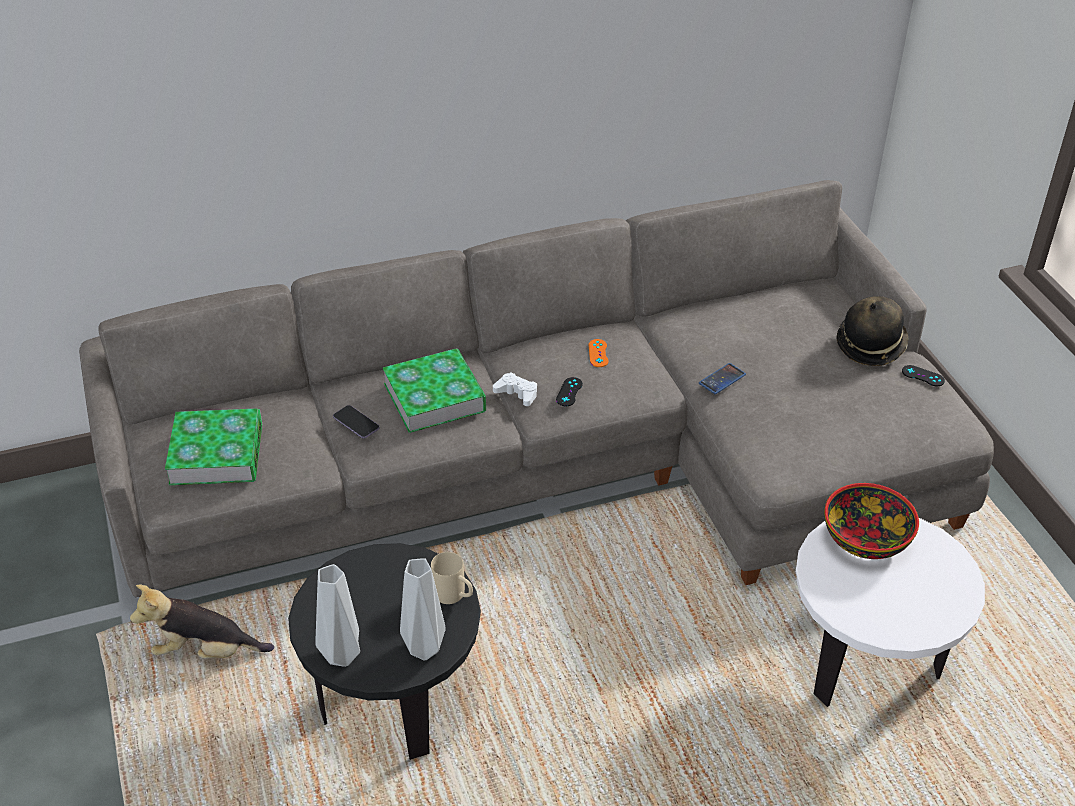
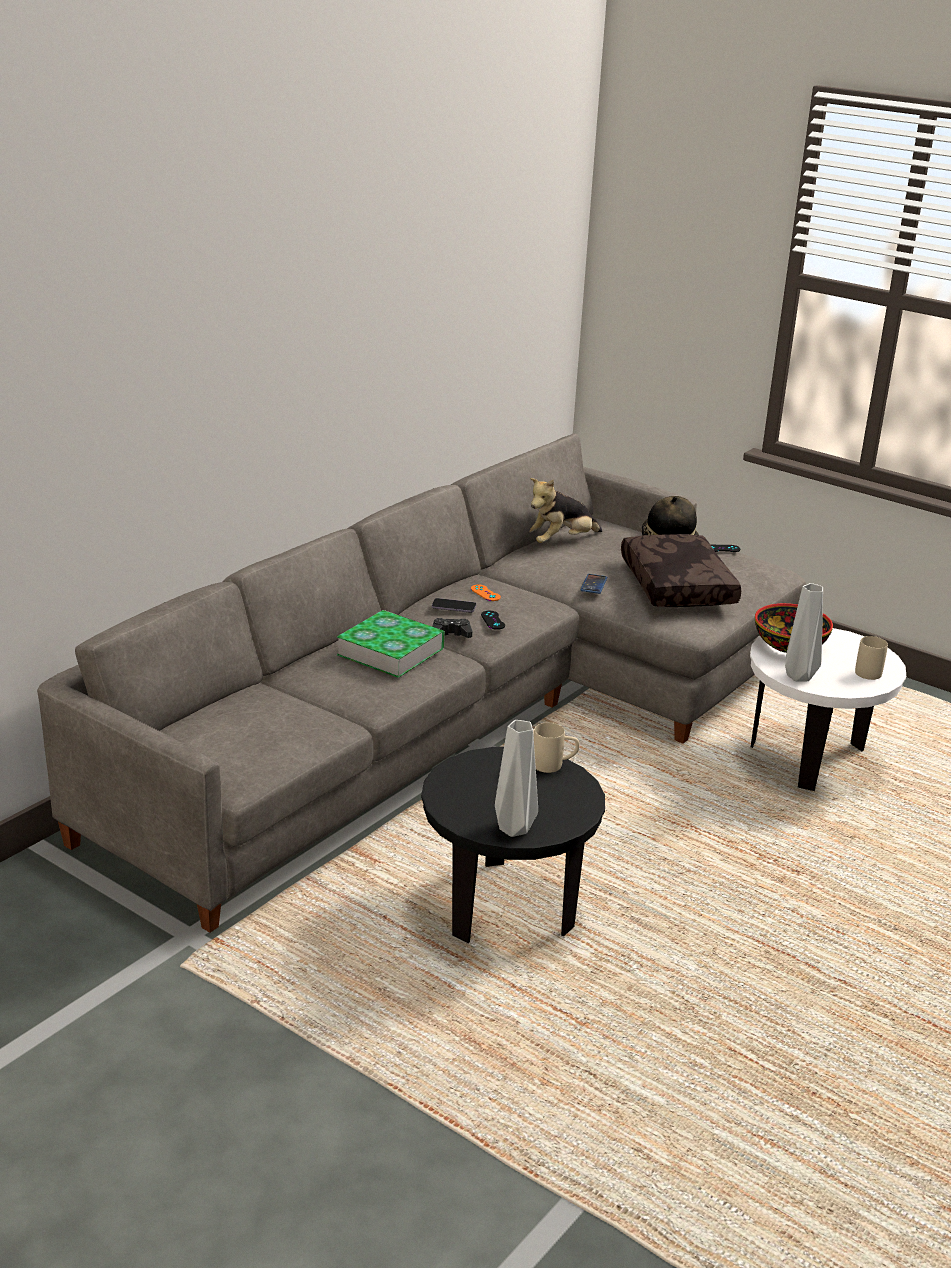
camera: 35 degrees left, 15 degrees down
plush toy [130,585,274,659] -> plush toy moved to [530,478,602,543]
book [165,408,262,485] -> none
phone [333,405,380,439] -> phone moved to [432,598,476,613]
grey vase [400,558,446,660] -> grey vase moved to [785,583,823,681]
white game controller [493,372,537,406] -> black game controller [432,618,472,638]
none -> brown pillow [621,534,741,607]
none -> beige mug [855,636,888,680]

